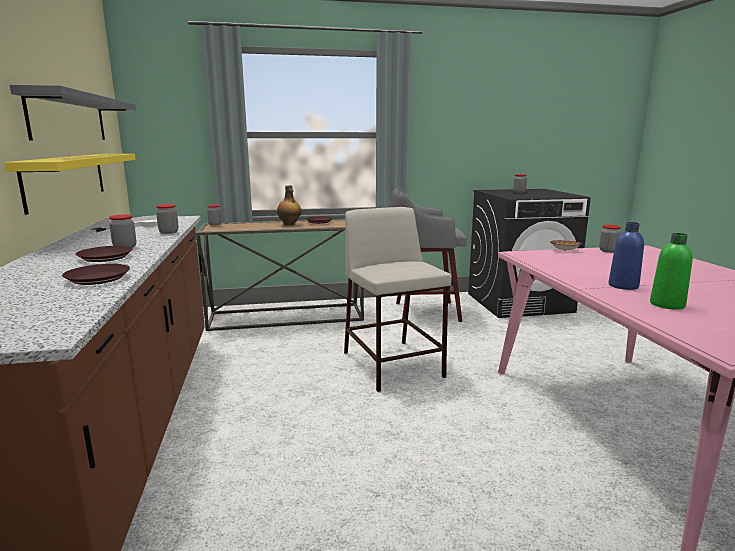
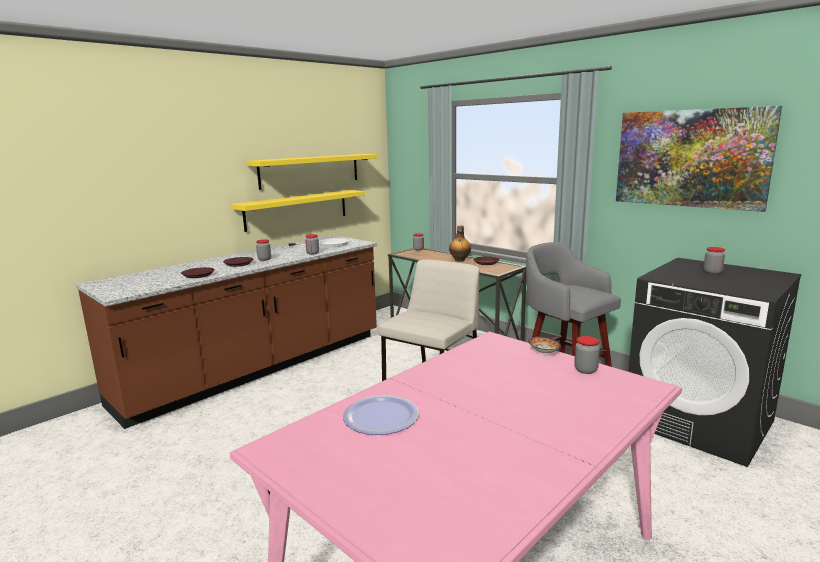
camera: 55 degrees right, 0 degrees up
grey shelf [10,85,136,141] -> yellow shelf [246,154,377,190]
blue bottle [609,222,644,290] -> none
green bottle [650,233,693,309] -> plate [343,395,419,435]
none -> picture [616,106,782,212]

